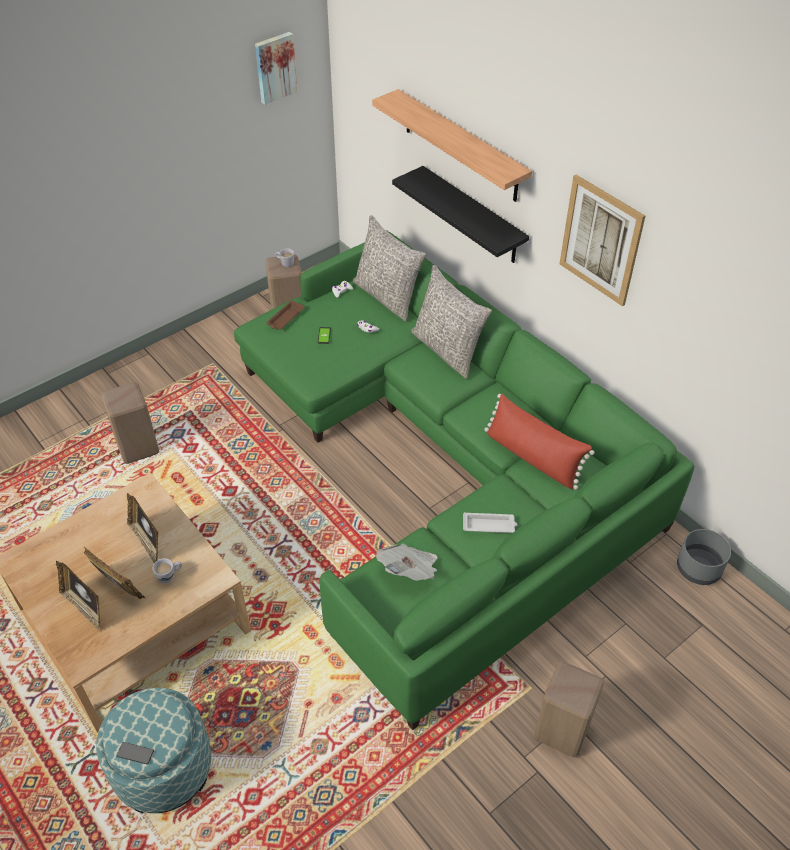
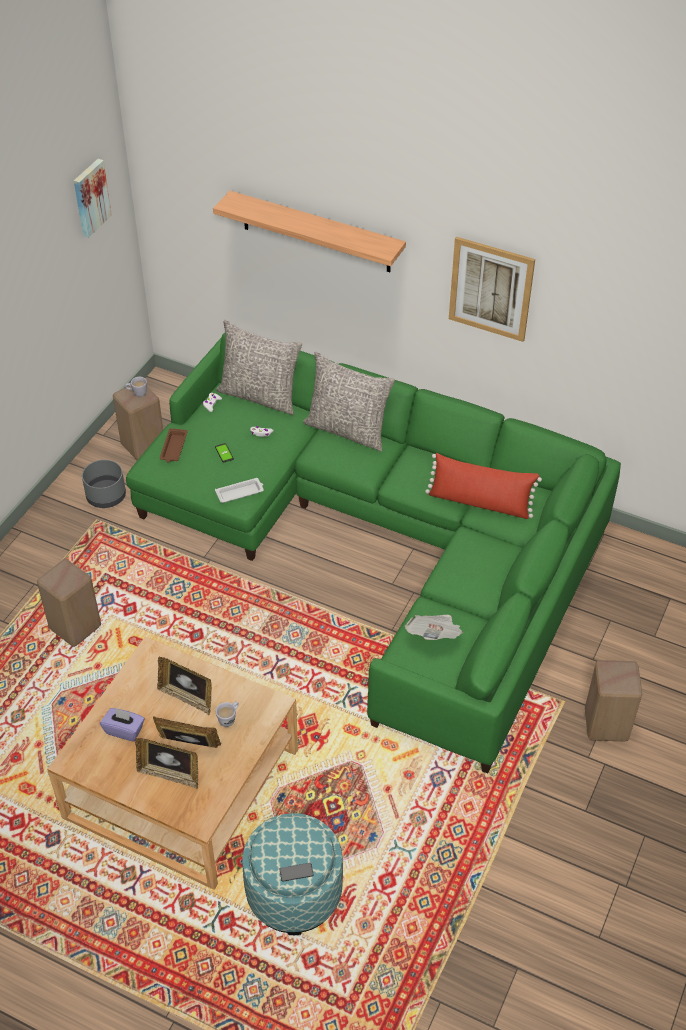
camera: 25 degrees left, 0 degrees up
black shelf [392,166,529,263] -> none
white tray [463,512,517,533] -> white tray moved to [215,478,264,503]
grey planter [677,529,731,585] -> grey planter moved to [82,460,126,508]
none -> purple tissue box [100,708,145,742]

